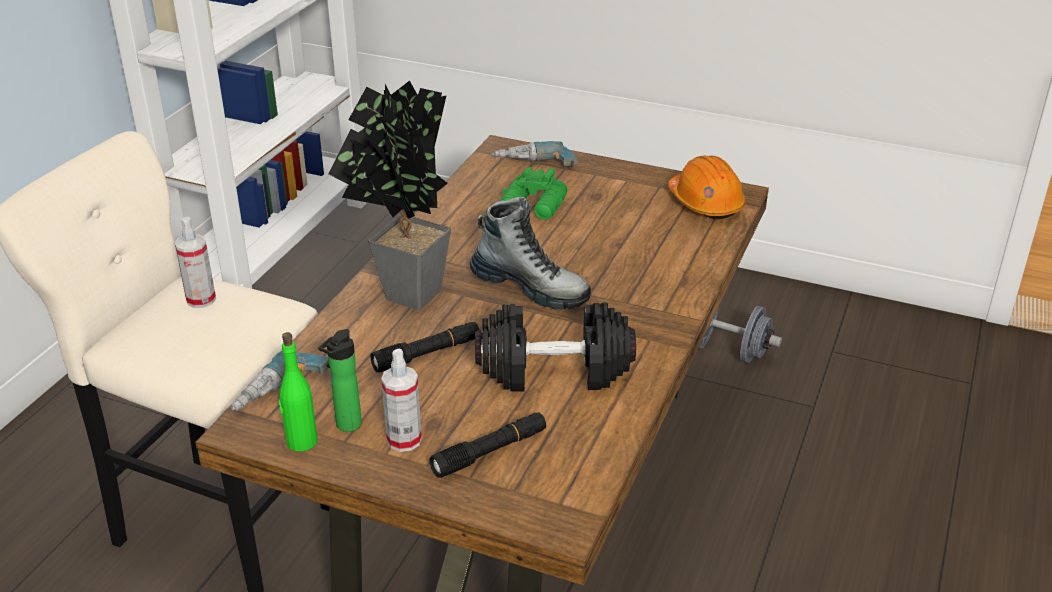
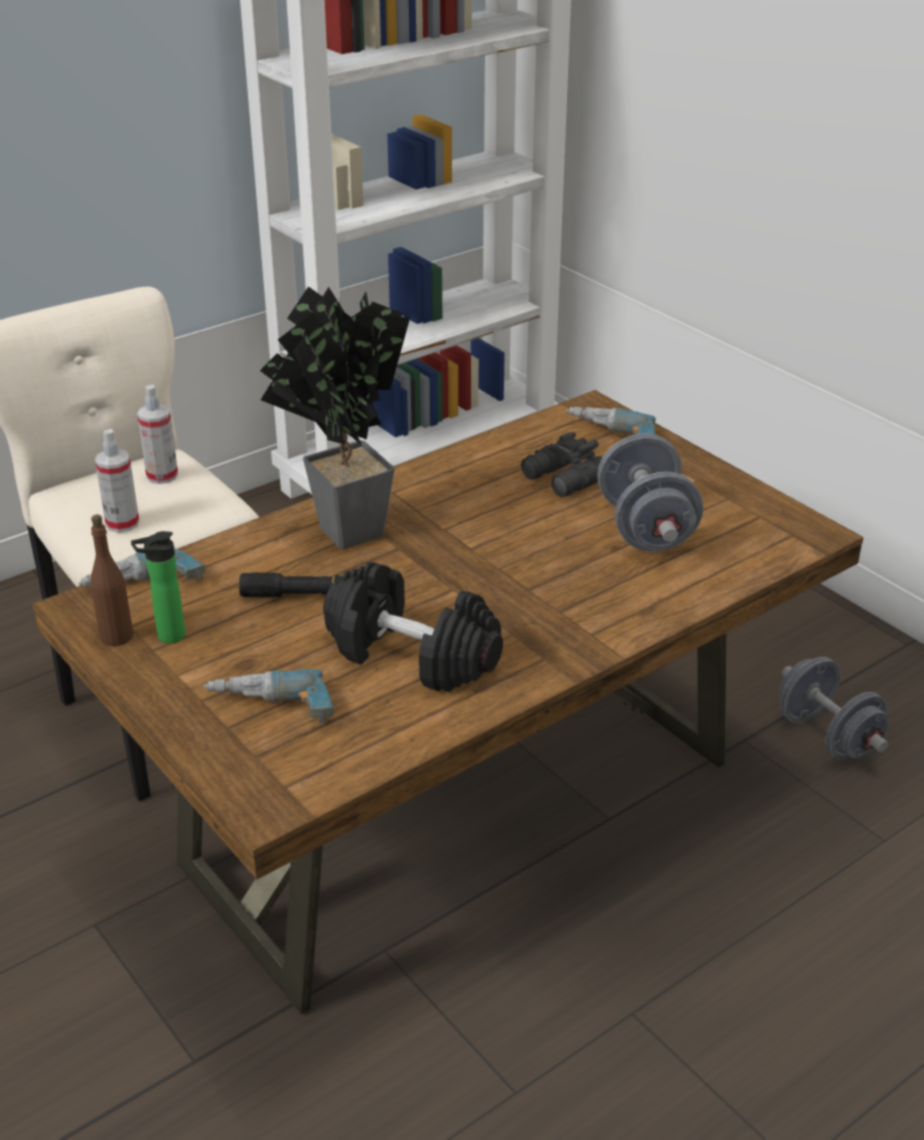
camera: 30 degrees right, 0 degrees up
green bottle [279,332,318,452] -> brown bottle [91,514,133,646]
spray bottle [381,349,422,452] -> spray bottle moved to [95,429,139,533]
black flashlight [429,412,546,478] -> power drill [204,669,334,724]
boot [470,197,591,310] -> none
green binoculars [500,167,567,220] -> black binoculars [521,432,602,497]
orange hard hat [668,155,746,219] -> none
none -> grey dumbbell [597,434,704,552]

